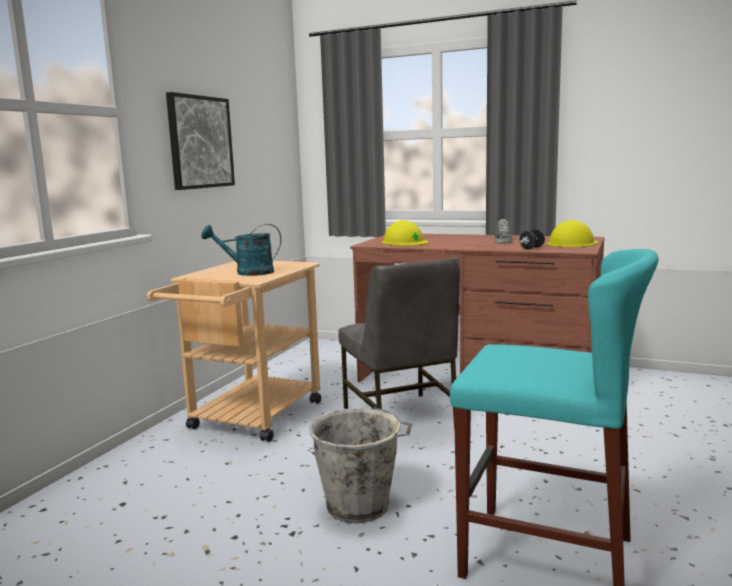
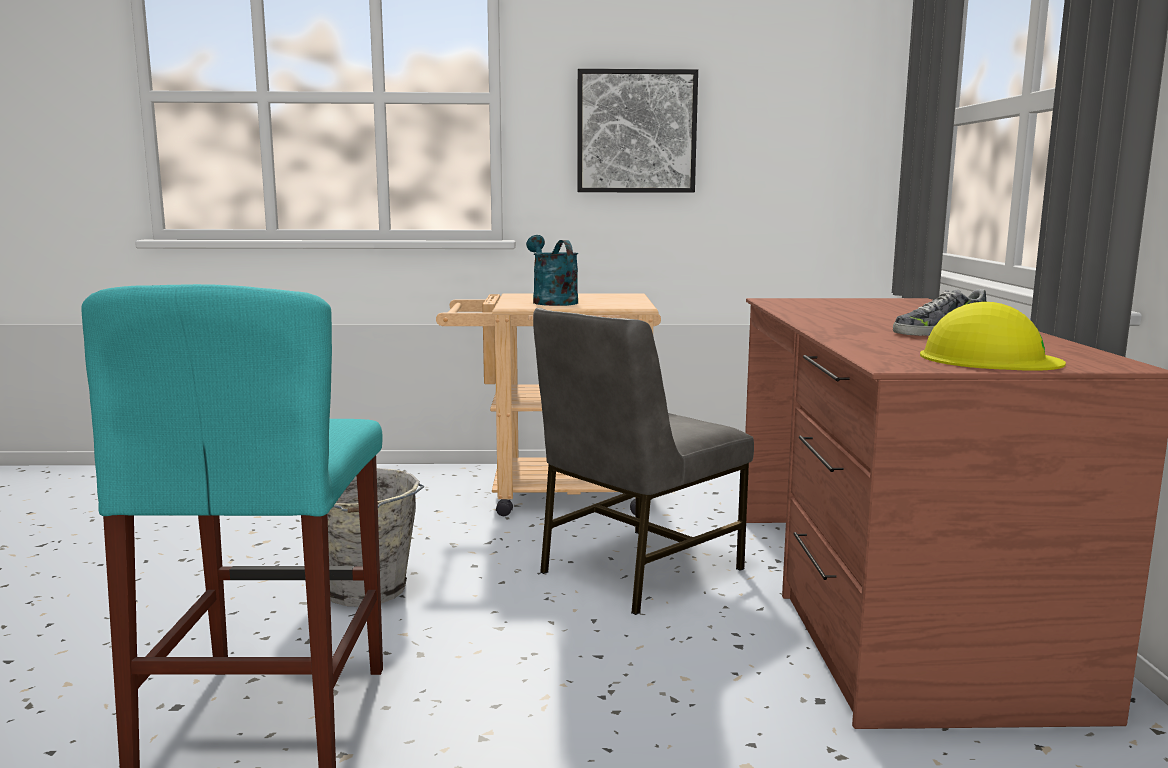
camera: 65 degrees right, 0 degrees up
yellow hard hat [382,220,428,246] -> none
black dumbbell [519,229,545,249] -> none

